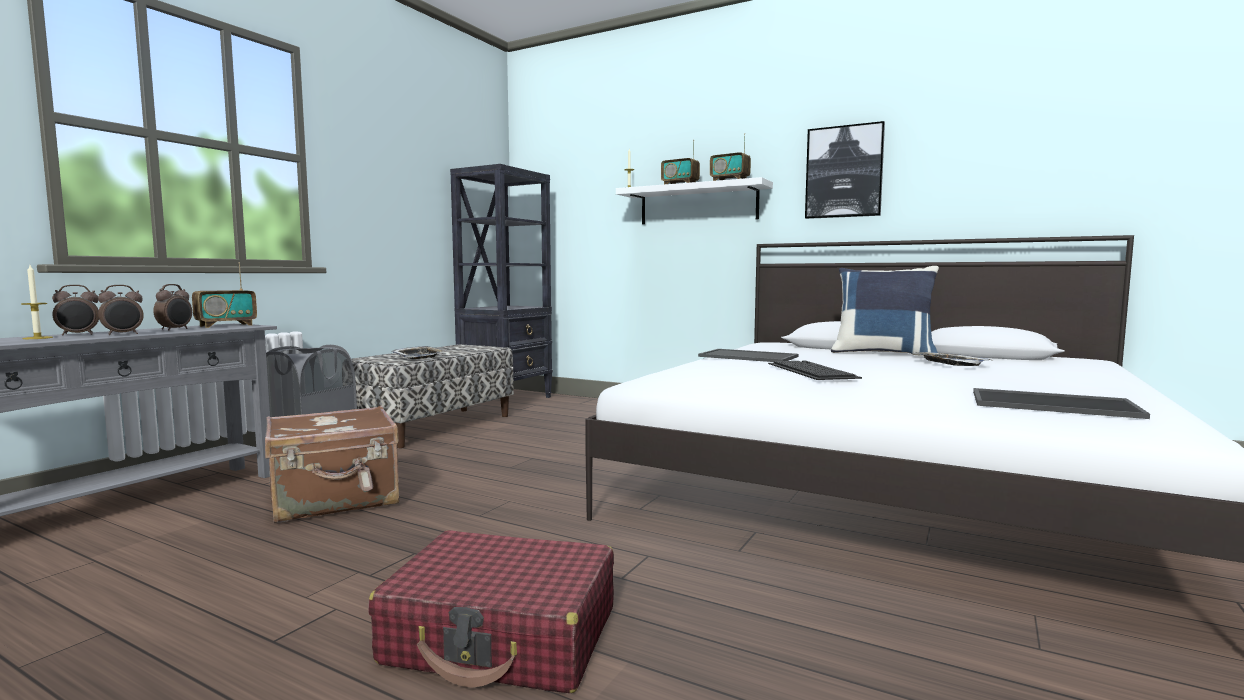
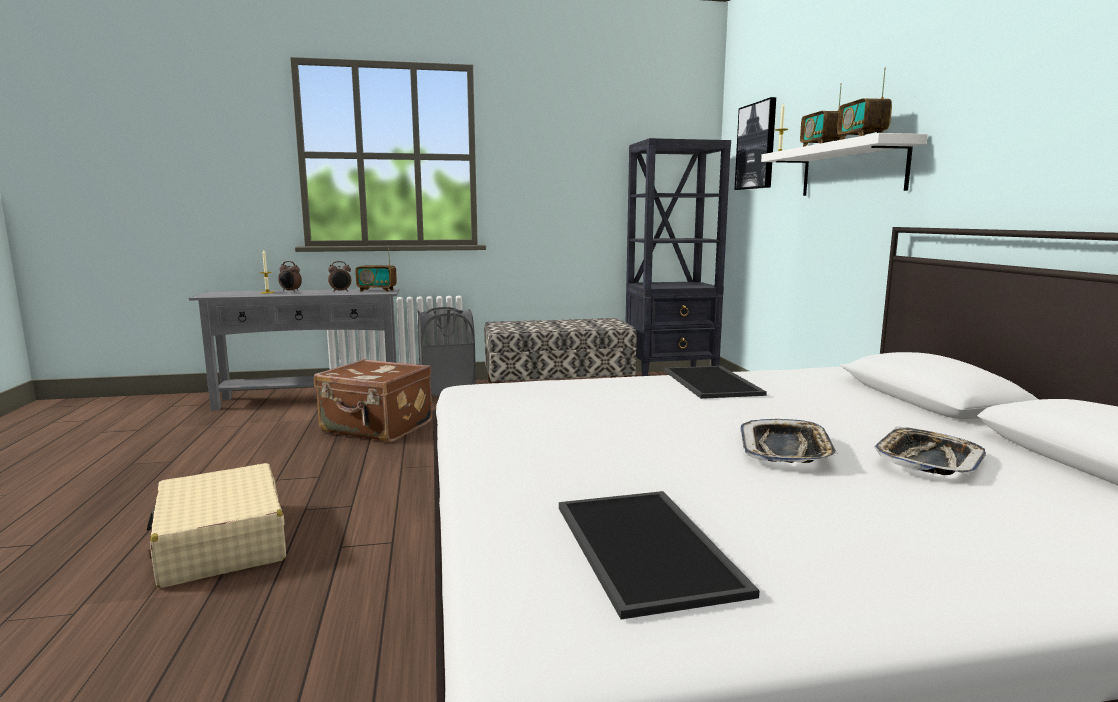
camera: 50 degrees right, 5 degrees up
alarm clock [98,285,144,335] -> none
red suitcase [368,530,614,693] -> beige suitcase [147,463,286,588]
tray [392,346,445,360] -> tray moved to [740,419,838,463]
keyboard [768,361,862,380] -> none
picture [805,121,885,219] -> picture moved to [734,97,776,190]
blue pillow [831,266,939,356] -> none

